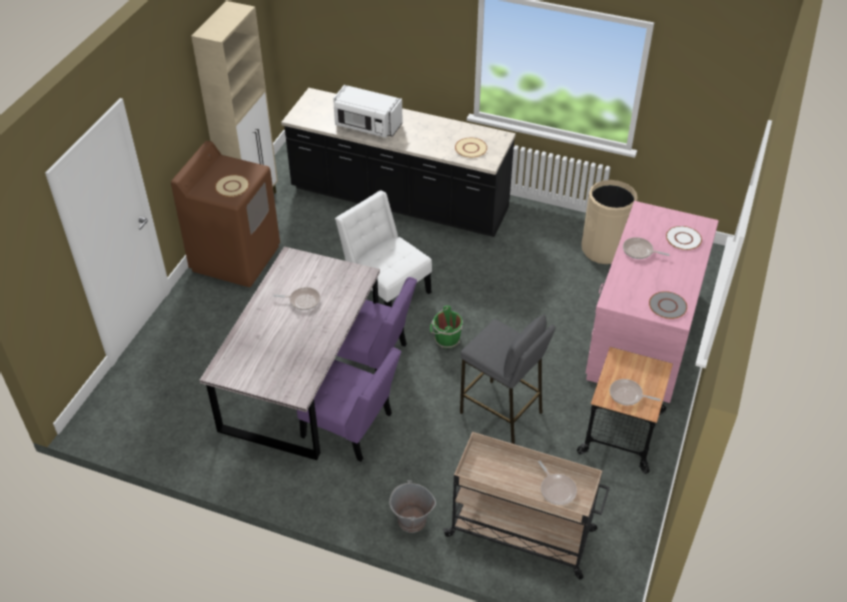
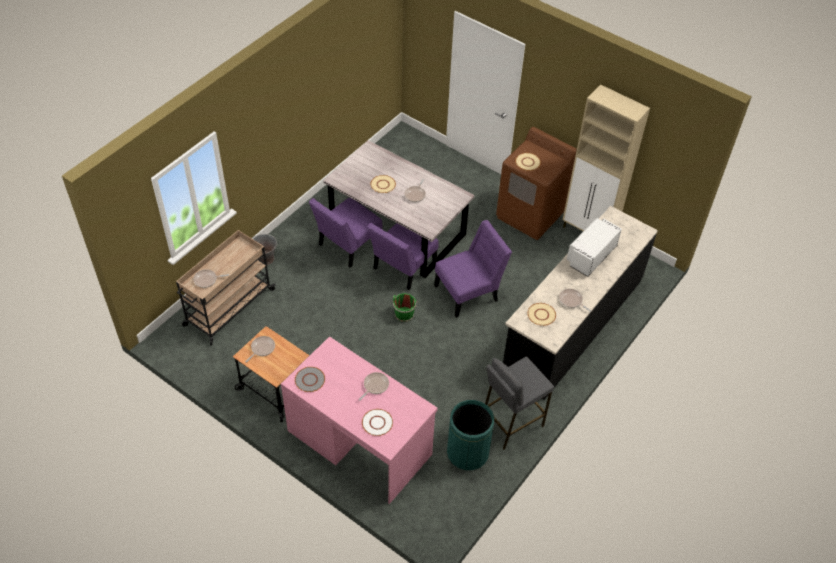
camera: 105 degrees right, 5 degrees up
white chair [335,190,432,307] -> purple chair [434,220,512,318]
grey stool [460,315,556,444] -> grey stool moved to [485,356,554,450]
beige trash can [581,180,638,264] -> green trash can [447,400,494,470]
none -> beige plate [370,175,396,193]
none -> frying pan [559,289,591,312]

